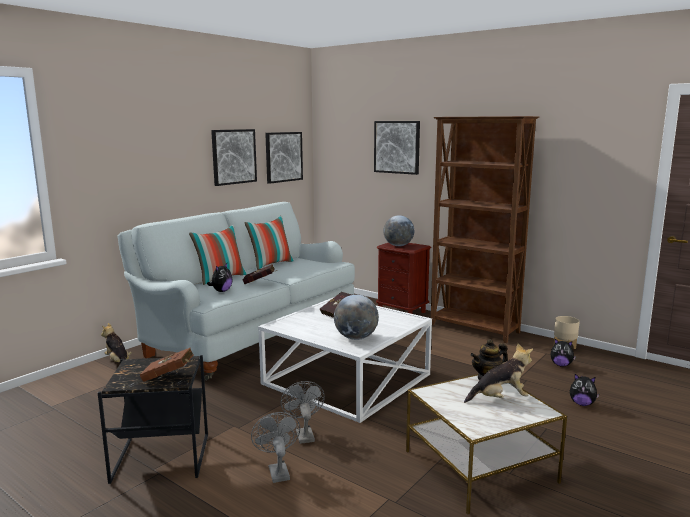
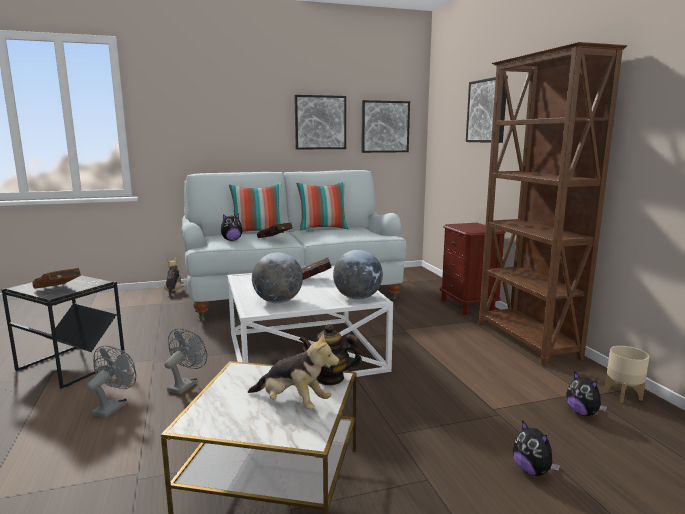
camera: 35 degrees right, 0 degrees up
globe [383,215,414,246] -> globe moved to [333,250,383,300]

